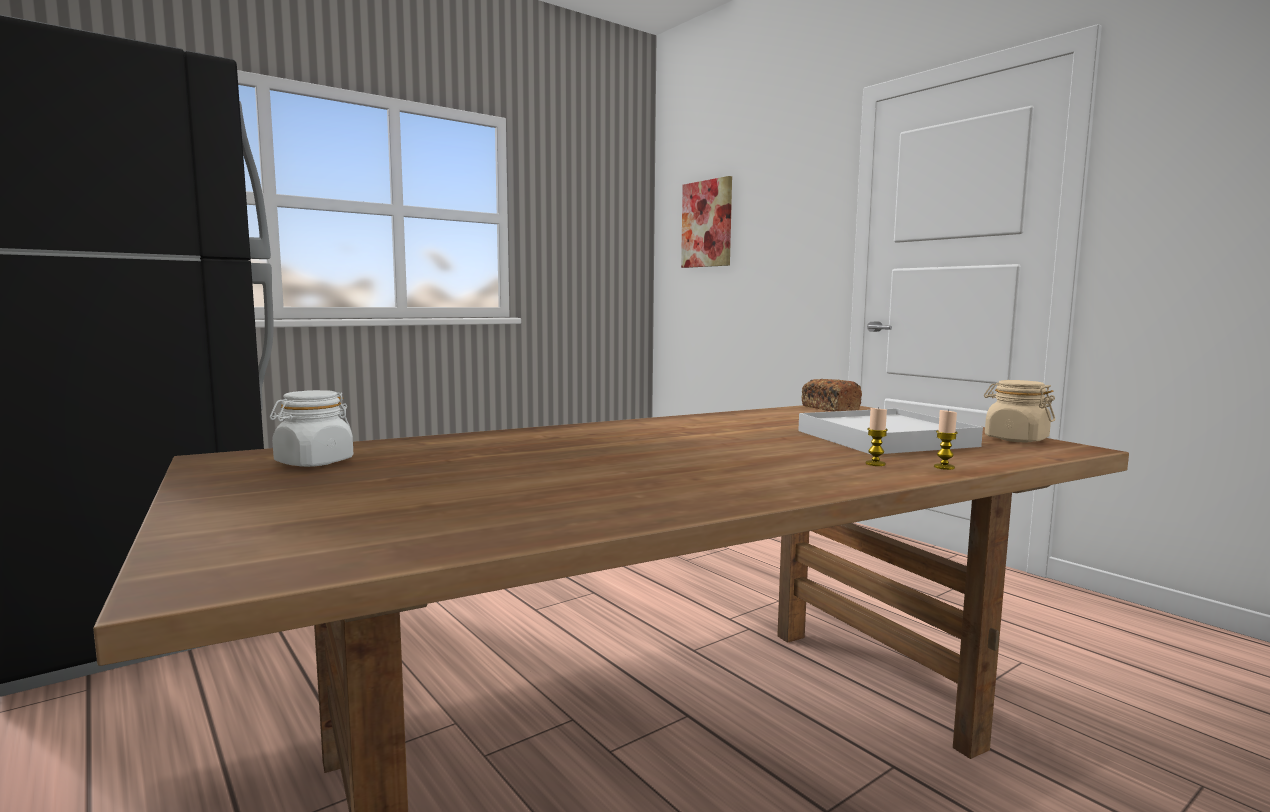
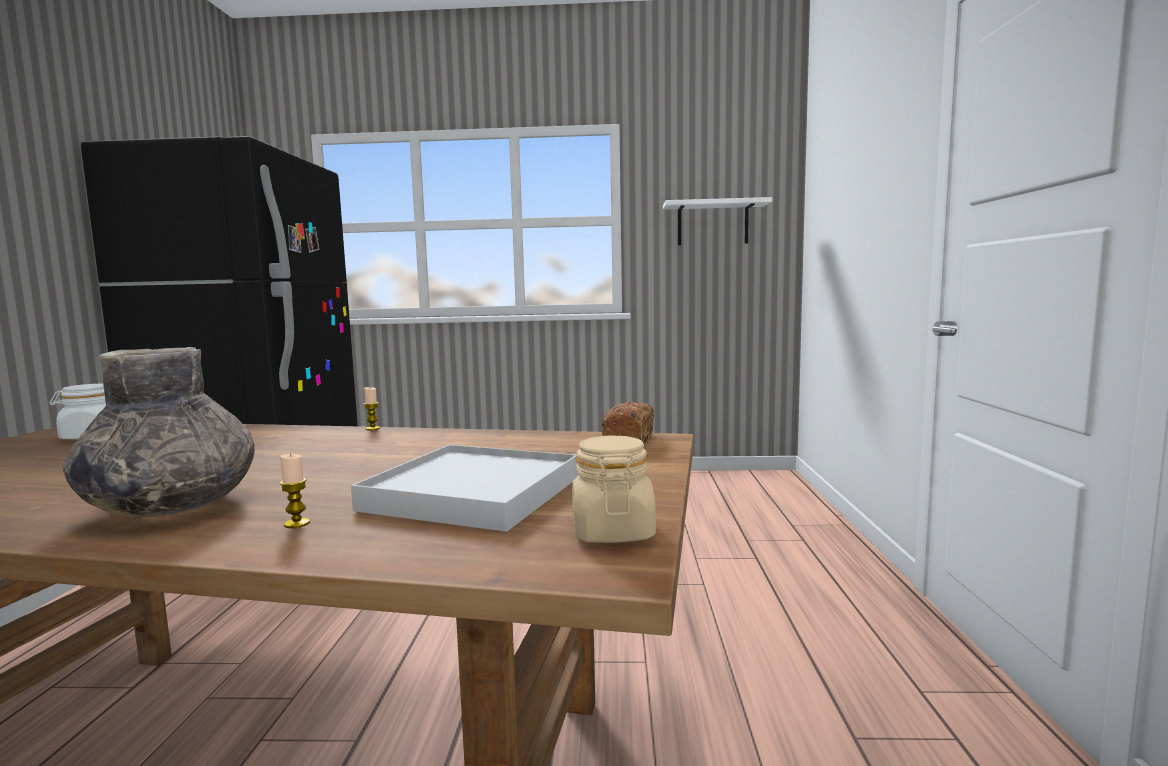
camera: 40 degrees right, 0 degrees up
picture [681,176,732,268] -> none
candle [934,409,958,470] -> candle moved to [364,387,380,430]
none -> grey vase [63,347,255,517]
none -> white shelf [663,197,772,245]

